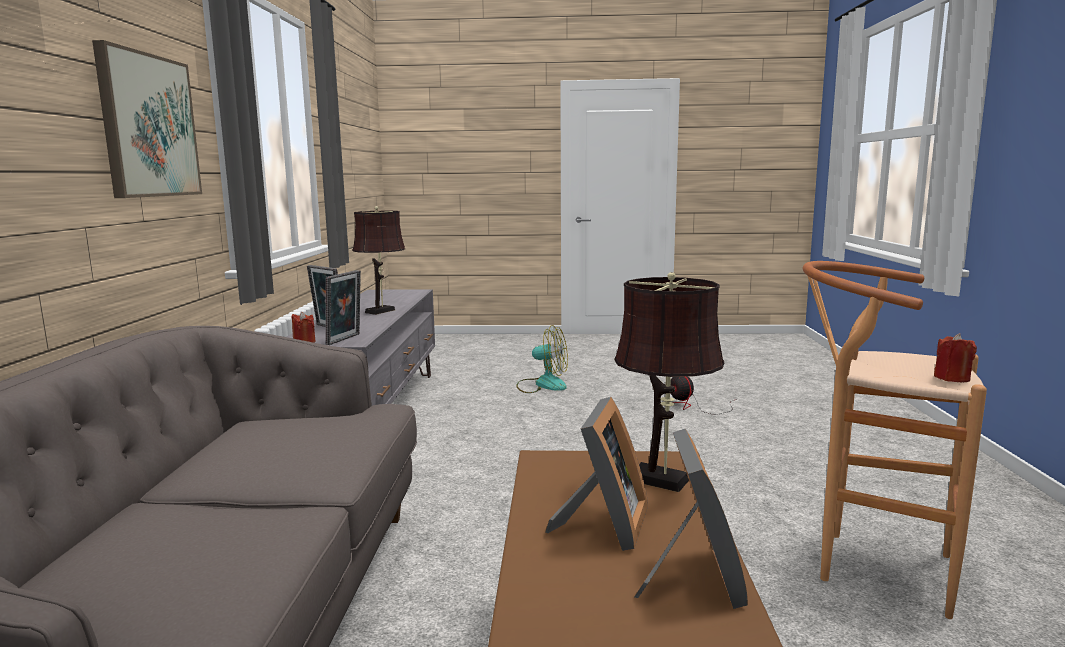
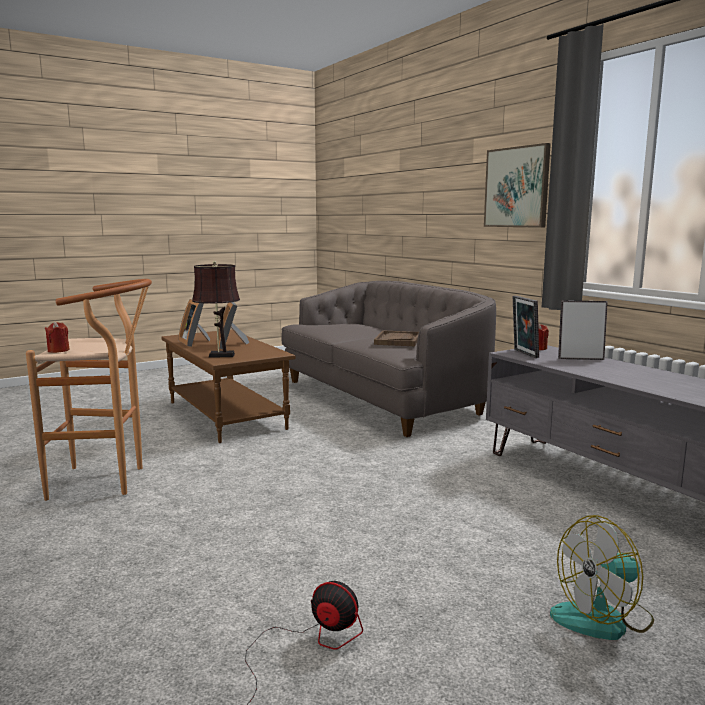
camera: 145 degrees right, 0 degrees up
brown table lamp [352,206,405,315] -> none
none -> brown tray [374,330,419,346]

